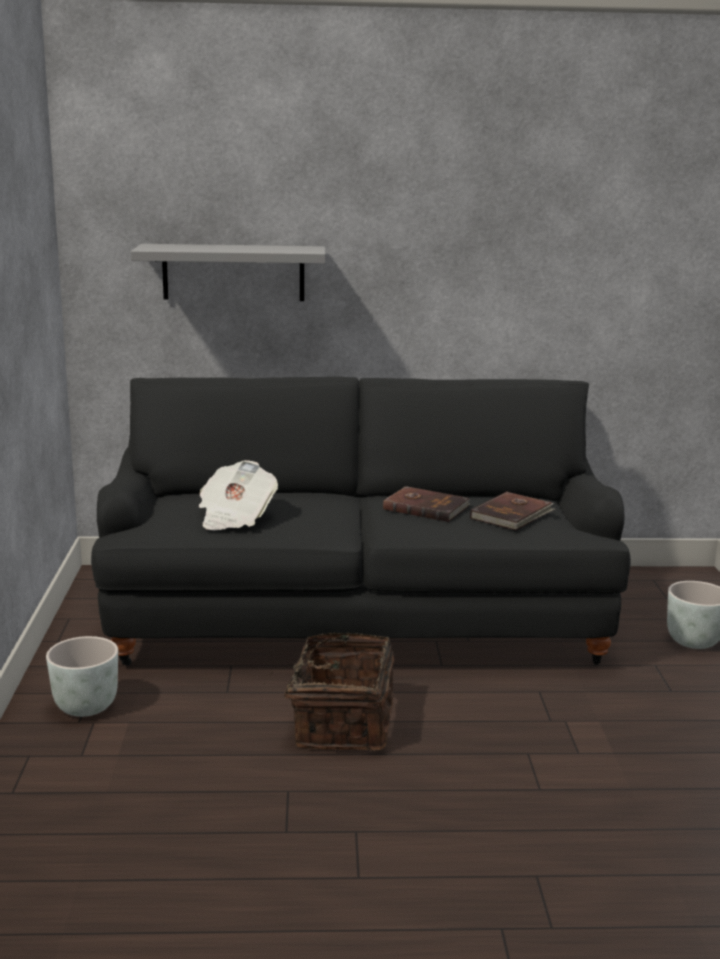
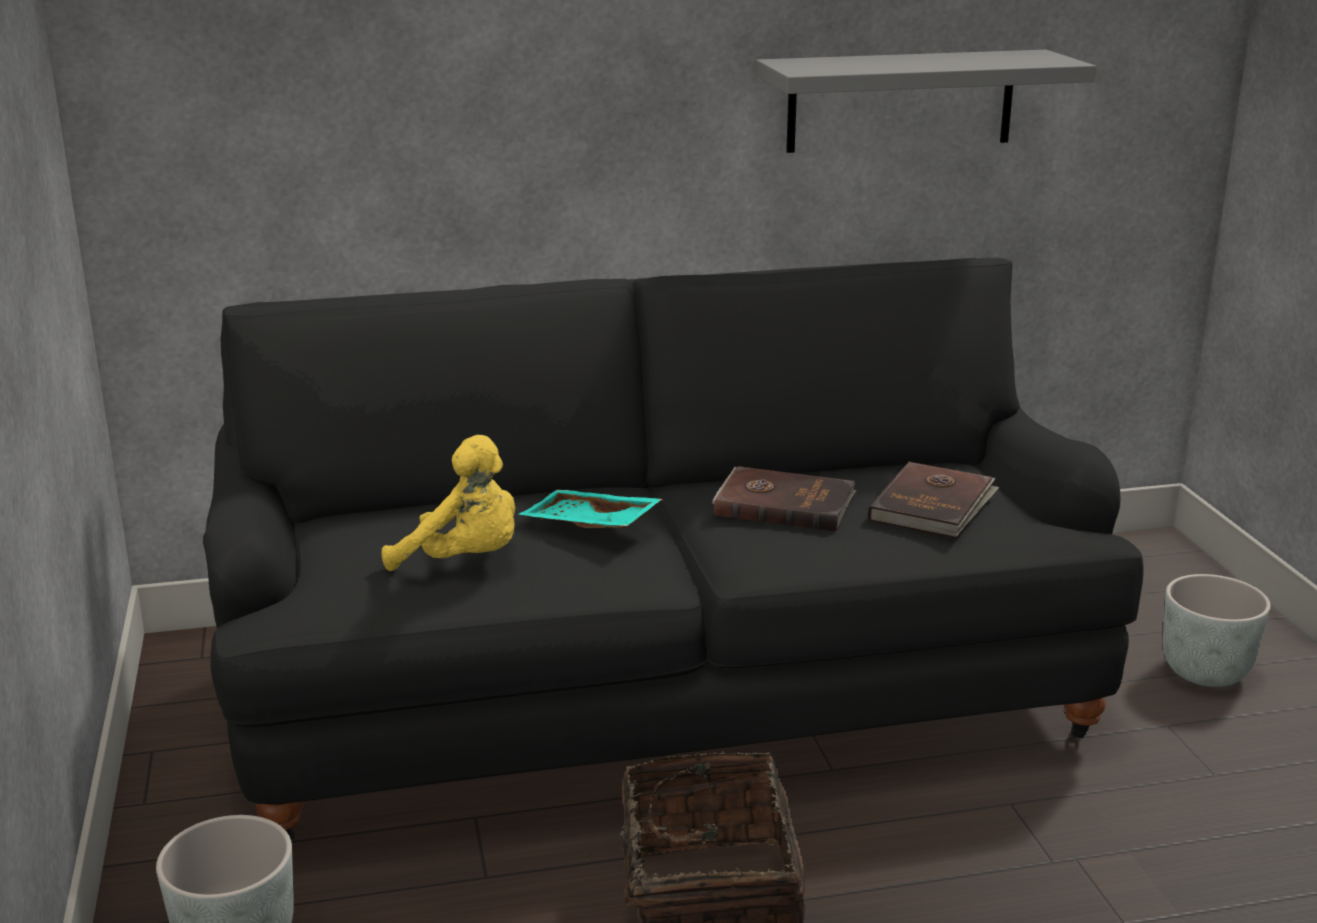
camera: 10 degrees left, 5 degrees up
grey shelf [131,244,325,301] -> grey shelf moved to [755,50,1096,153]
newspaper [199,460,278,530] -> yellow plush toy [382,435,515,571]
none -> turquoise tray [519,490,663,528]

